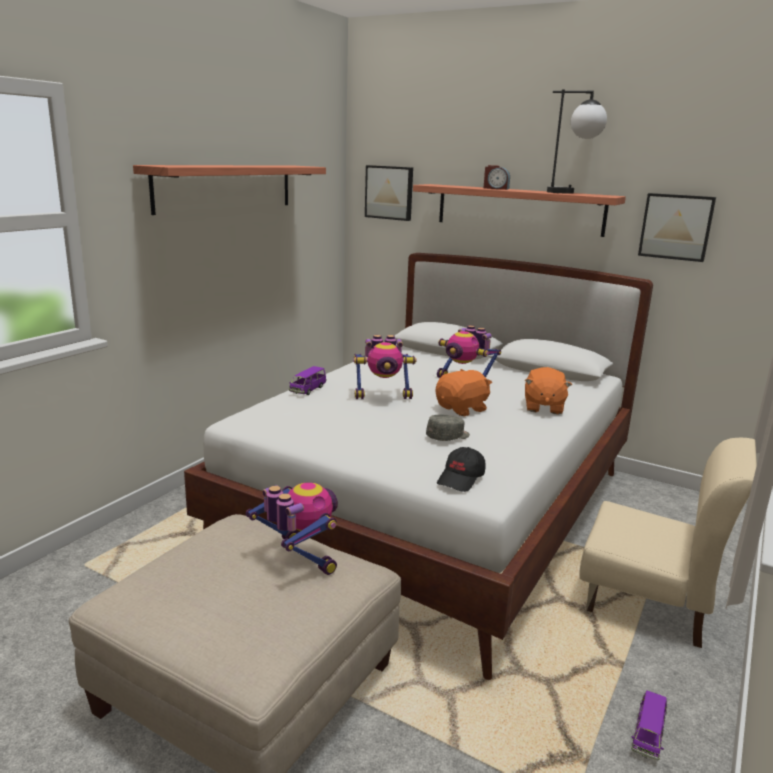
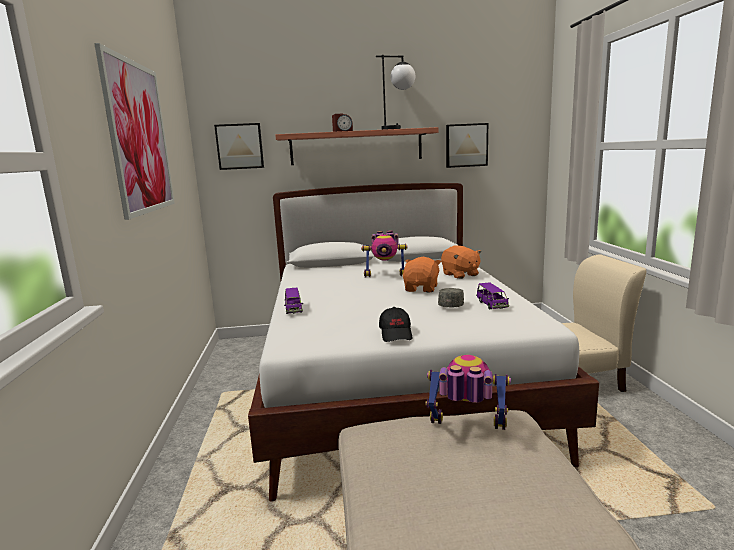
camera: 35 degrees left, 5 degrees down
shelf [133,165,326,215] -> picture [94,43,175,220]
toy robot [353,335,417,399] -> none
black cap [437,447,485,492] -> black cap moved to [379,307,412,342]
purple toy car [631,691,667,760] -> purple toy car moved to [476,282,509,309]

